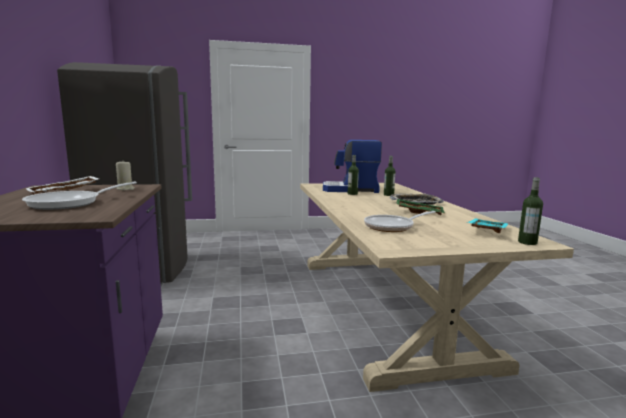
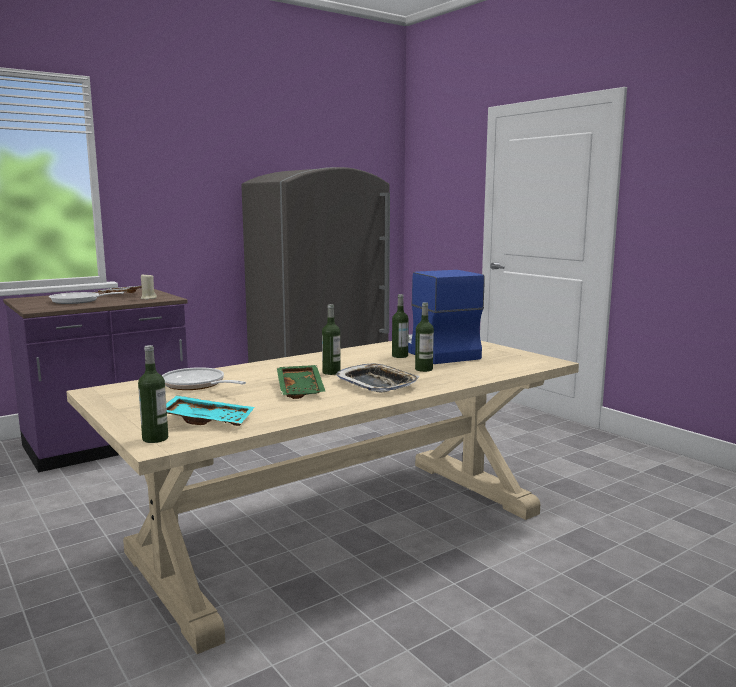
camera: 65 degrees right, 0 degrees up
none -> bottle [322,304,341,375]

